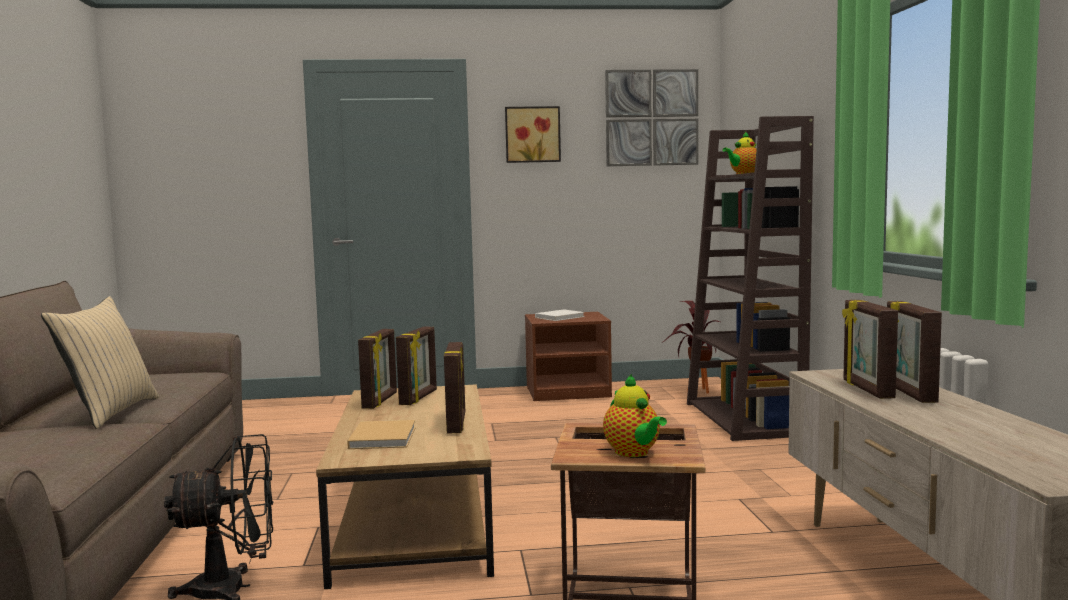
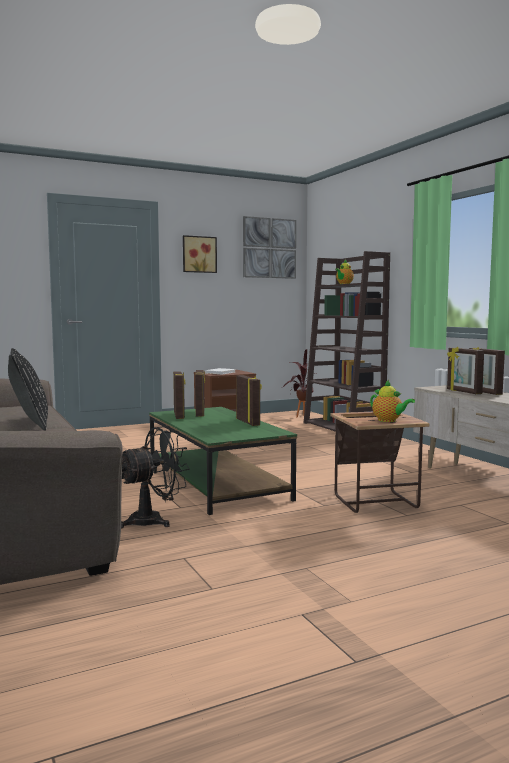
camera: 20 degrees left, 0 degrees up
beige pillow [41,296,159,429] -> black pillow [8,348,48,431]
brown coffee table [316,384,494,589] -> green coffee table [149,407,297,515]
beige book [347,420,416,449] -> none

